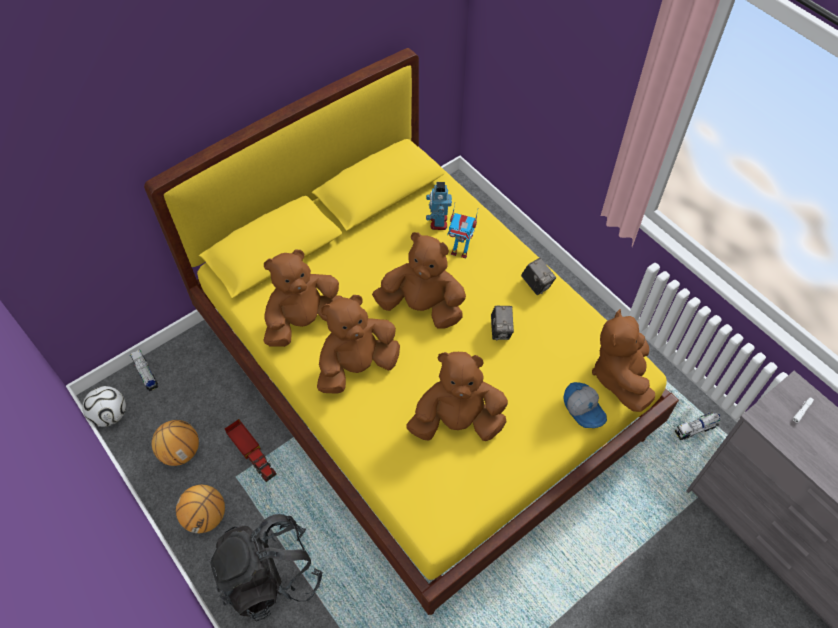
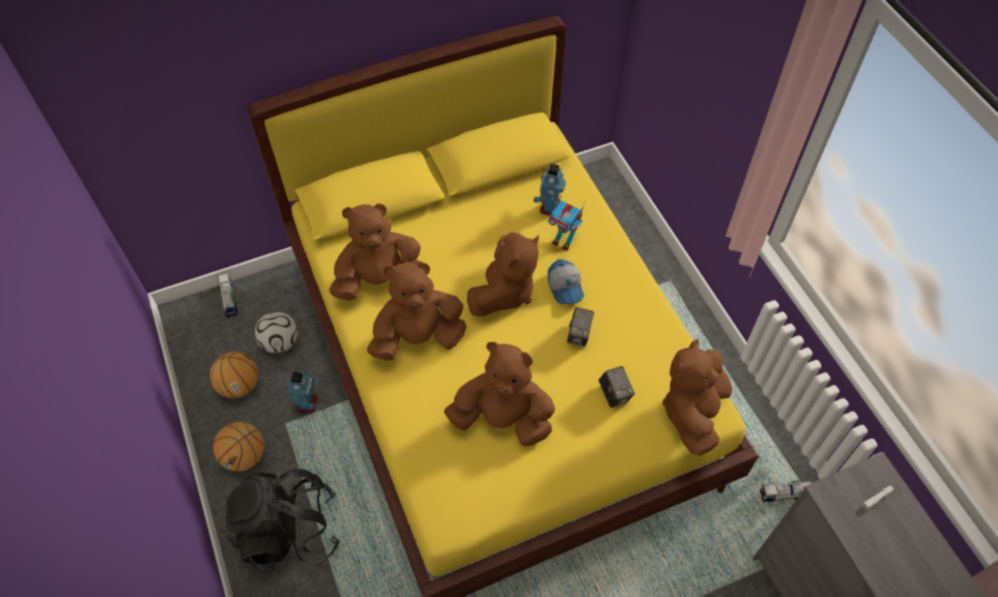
camera: 15 degrees right, 0 degrees up
football [83,386,126,427] -> football moved to [255,311,298,353]
toy truck [225,419,277,482] -> toy robot [288,371,320,413]
brown plush toy [372,232,466,328] -> brown plush toy turned 90 degrees clockwise [467,232,539,316]
camera [521,258,556,295] -> camera moved to [599,366,635,408]
cap [563,382,607,428] -> cap moved to [548,259,584,304]

